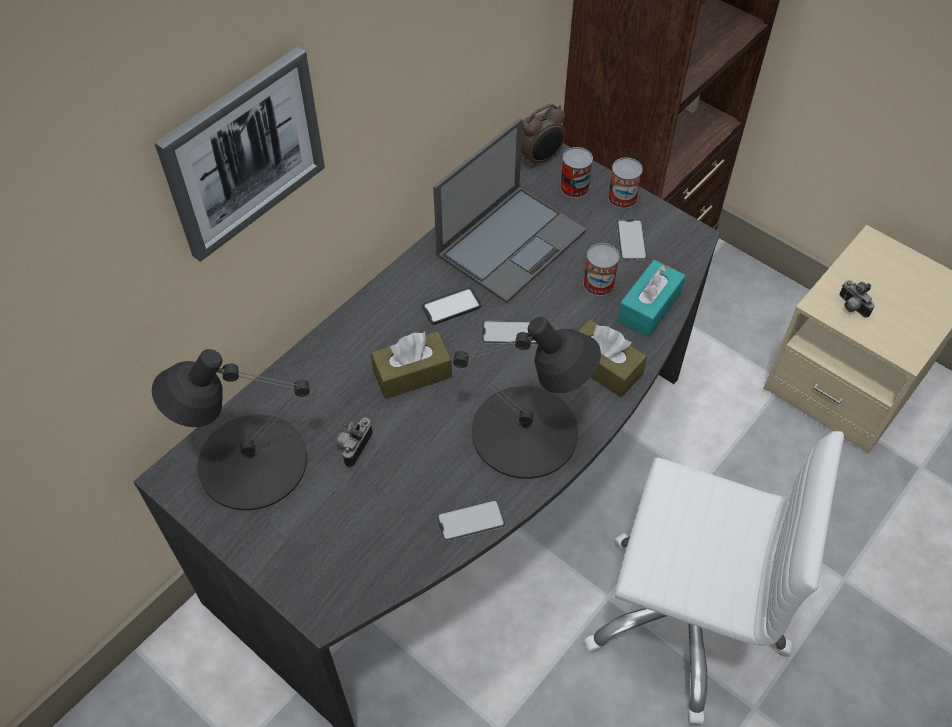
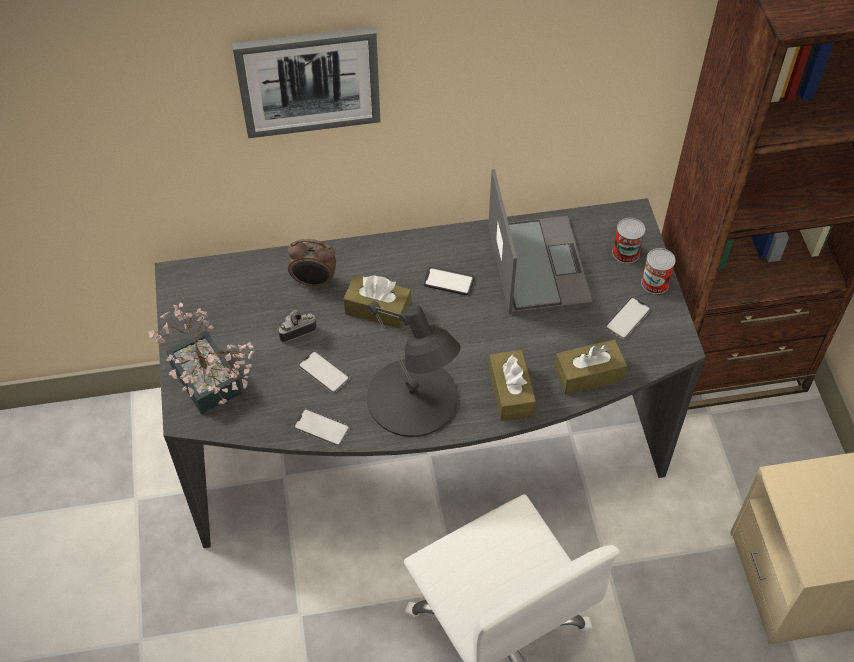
camera: 40 degrees right, 0 degrees up
black table lamp [152,349,310,511] -> none
laptop [433,118,587,303] -> laptop turned 90 degrees counterclockwise [488,169,592,314]
phone [482,320,538,345] -> phone moved to [298,351,350,393]
alarm clock [521,103,566,168] -> alarm clock moved to [288,239,336,287]
can [583,243,619,296] -> none
turquoise tissue box [617,260,686,337] -> brown tissue box [554,339,627,395]
camera [839,280,875,318] -> none
none -> potted plant [148,303,255,414]

